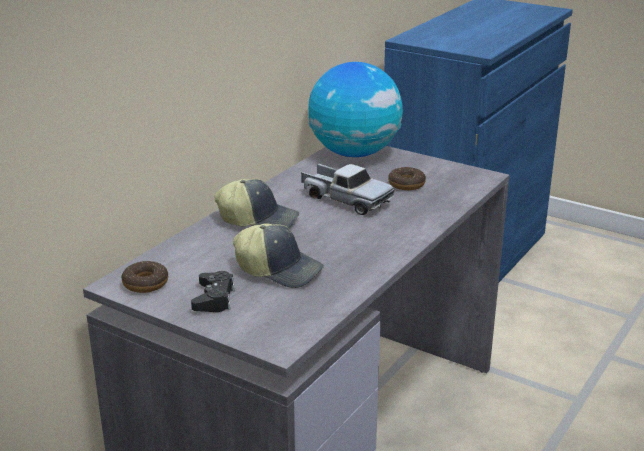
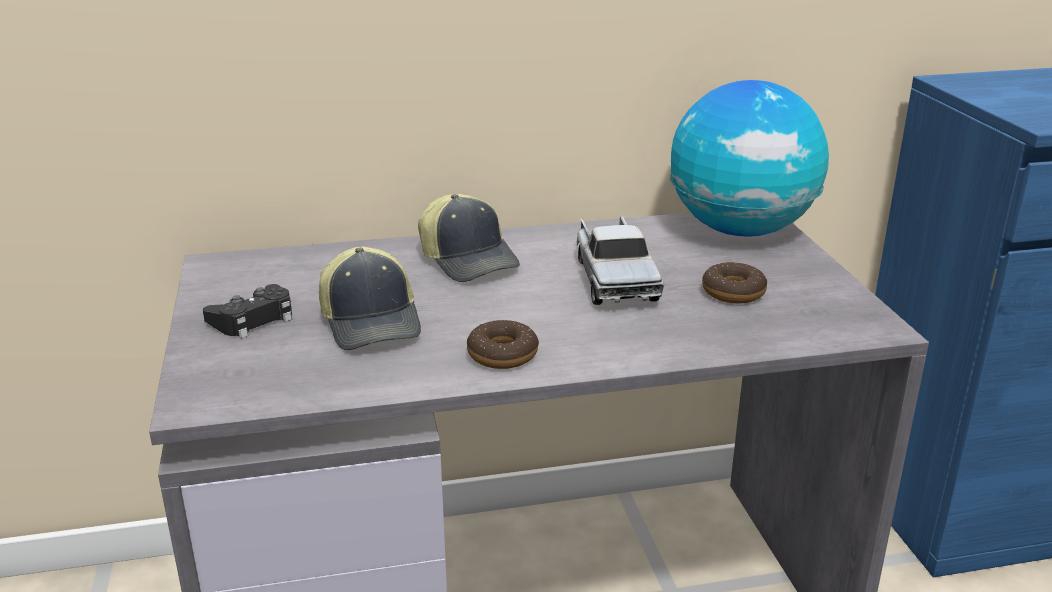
camera: 45 degrees right, 0 degrees up
donut [121,261,168,293] -> donut moved to [467,320,539,369]

